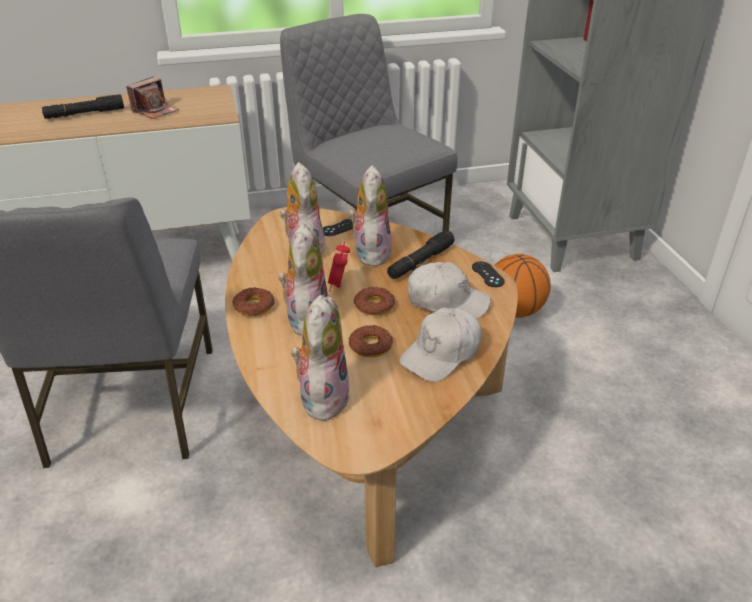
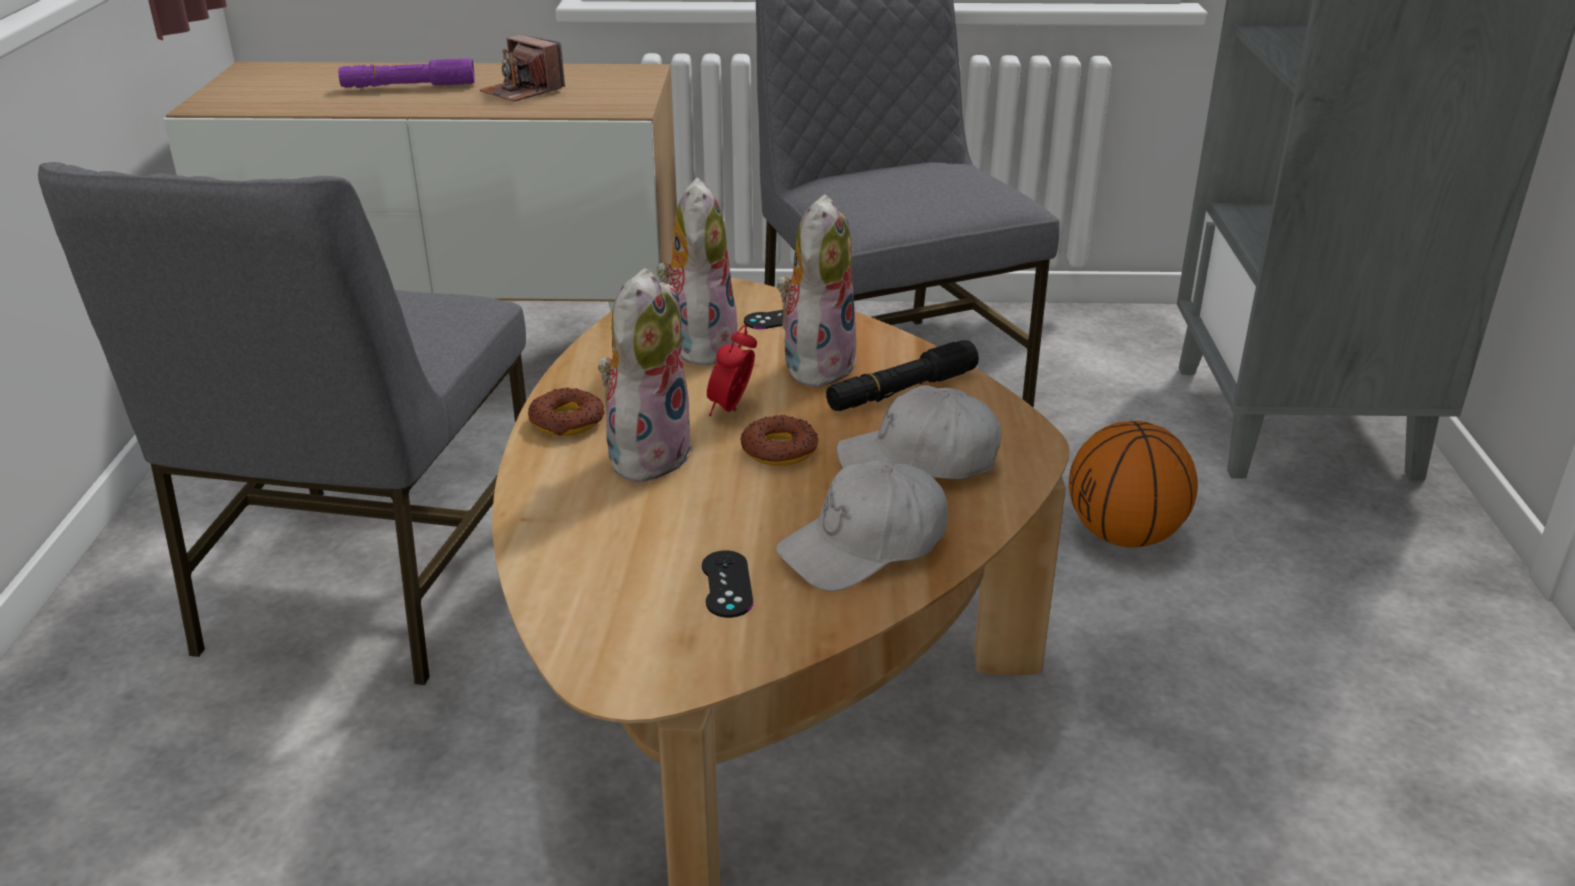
camera: 15 degrees right, 5 degrees down
black flashlight [42,94,124,119] -> purple flashlight [338,58,475,88]
camera [126,77,179,119] -> camera turned 75 degrees clockwise [480,34,565,102]
plush toy [291,295,349,421] -> none
donut [349,325,393,358] -> none
white cap [408,262,491,319] -> white cap turned 150 degrees clockwise [837,385,1001,479]
black game controller [472,262,505,287] -> black game controller moved to [702,550,753,618]

